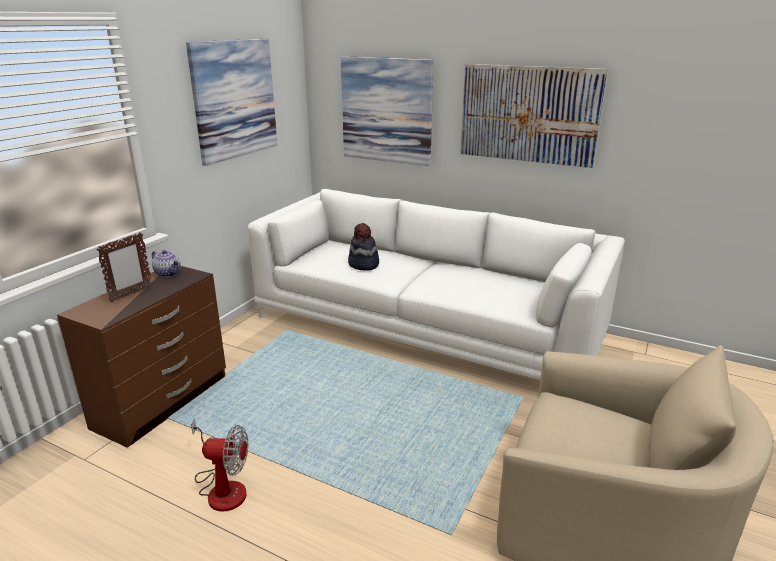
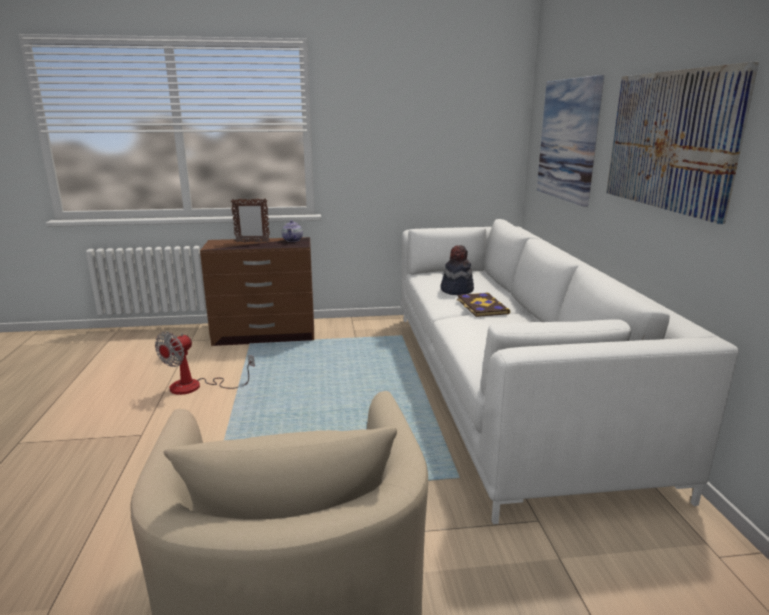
camera: 55 degrees right, 5 degrees down
picture [186,39,277,166] -> none
fan [191,418,248,512] -> fan turned 60 degrees clockwise [155,331,255,395]
none -> book [457,292,510,317]

